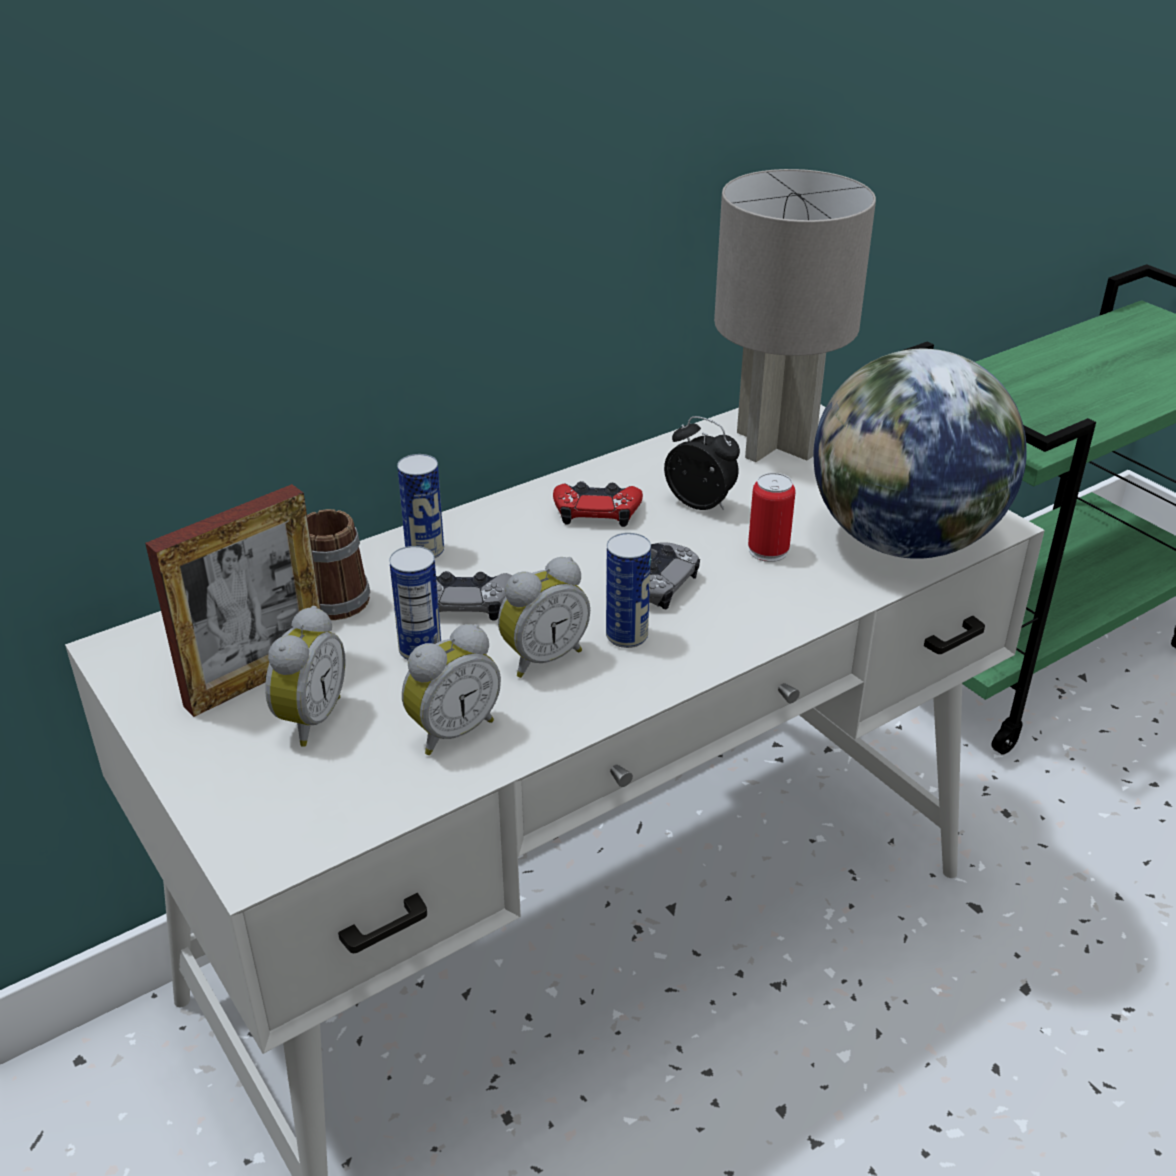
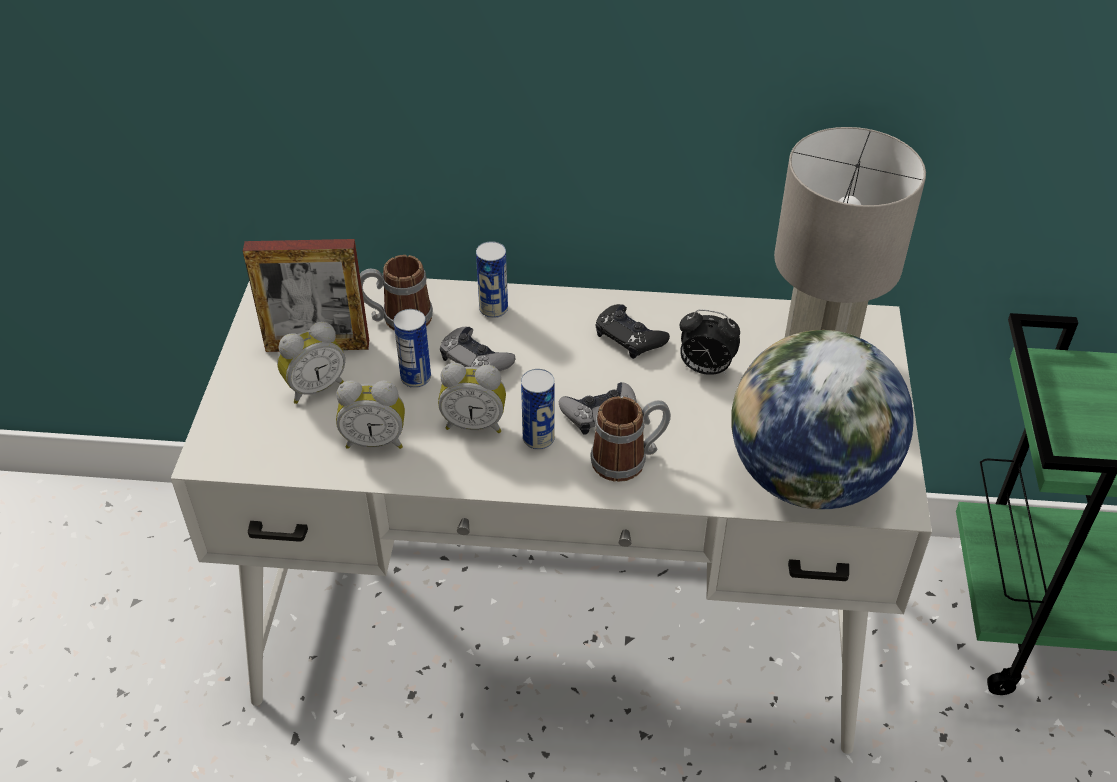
camera: 40 degrees right, 10 degrees up
red game controller [553,481,643,527] -> black game controller [595,304,670,359]
alarm clock [664,416,740,510] -> alarm clock turned 120 degrees clockwise [680,309,740,375]
can [748,473,796,562] -> none
none -> mug [590,396,671,482]

